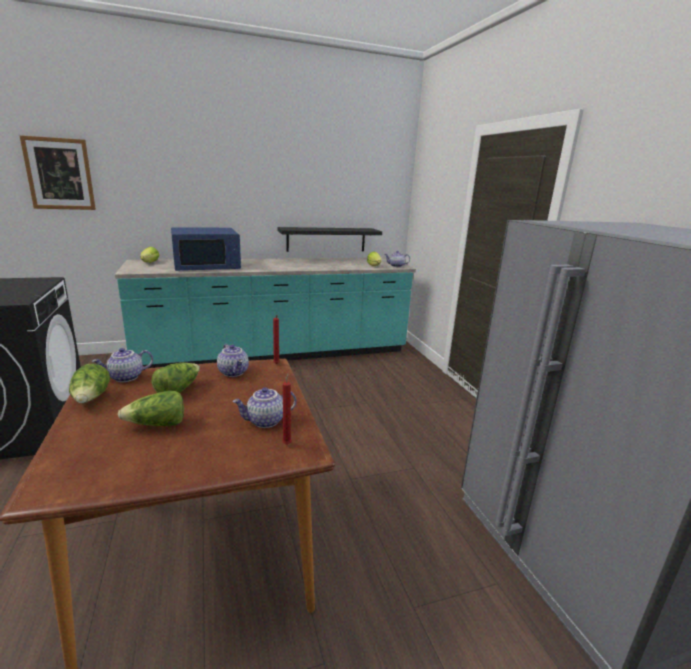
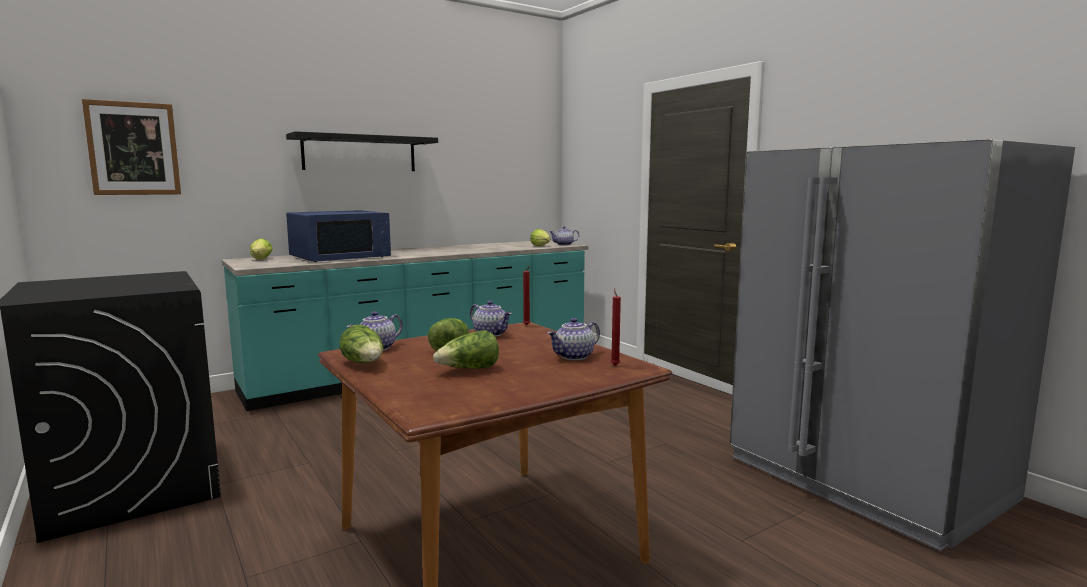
camera: 15 degrees left, 10 degrees down
black shelf [277,227,382,252] -> black shelf moved to [286,131,438,171]

